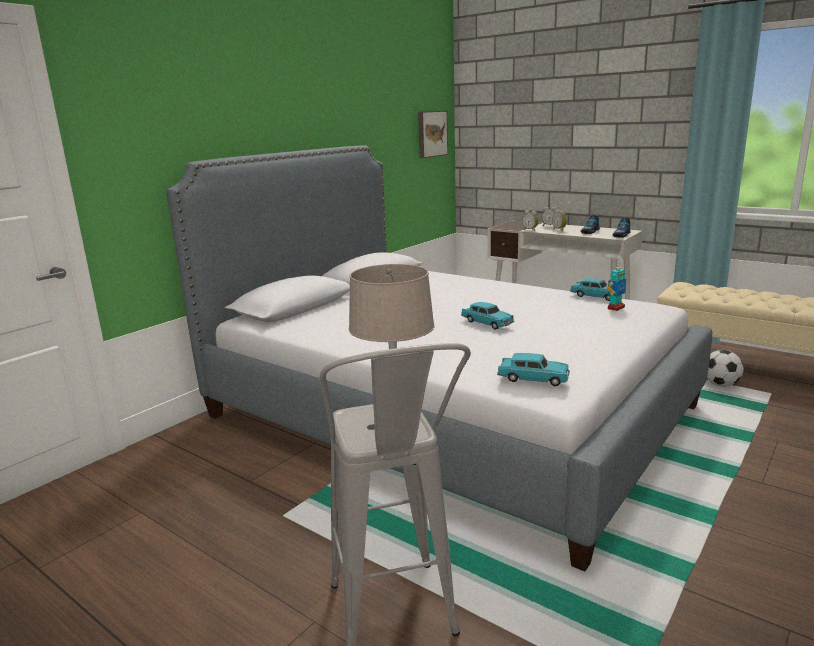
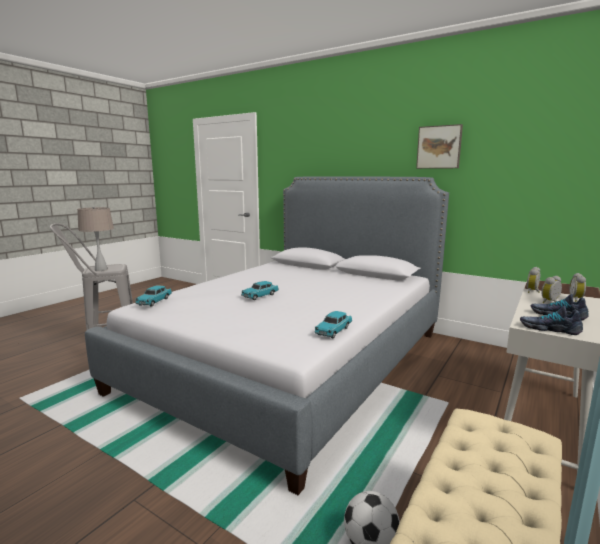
camera: 85 degrees right, 5 degrees down
picture [418,111,448,158] -> picture moved to [416,124,463,169]
toy robot [607,263,626,311] -> none

